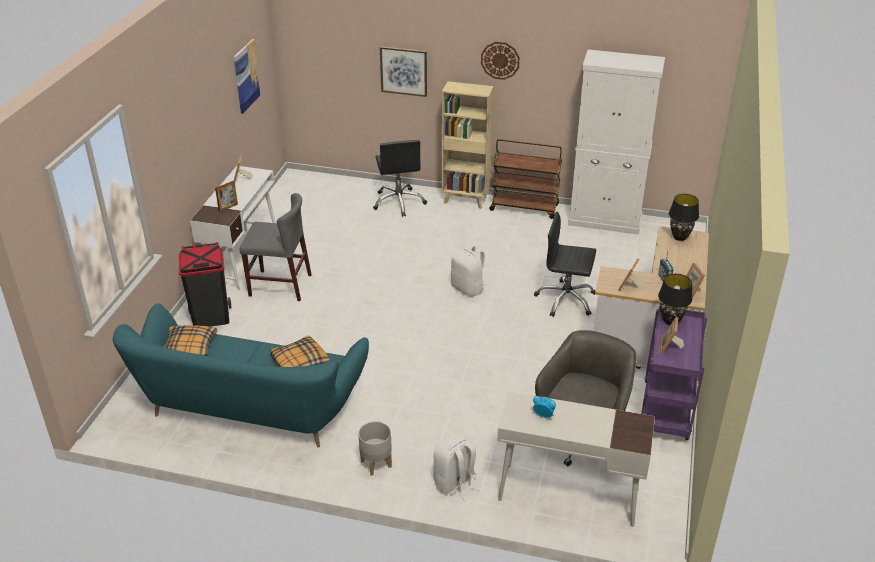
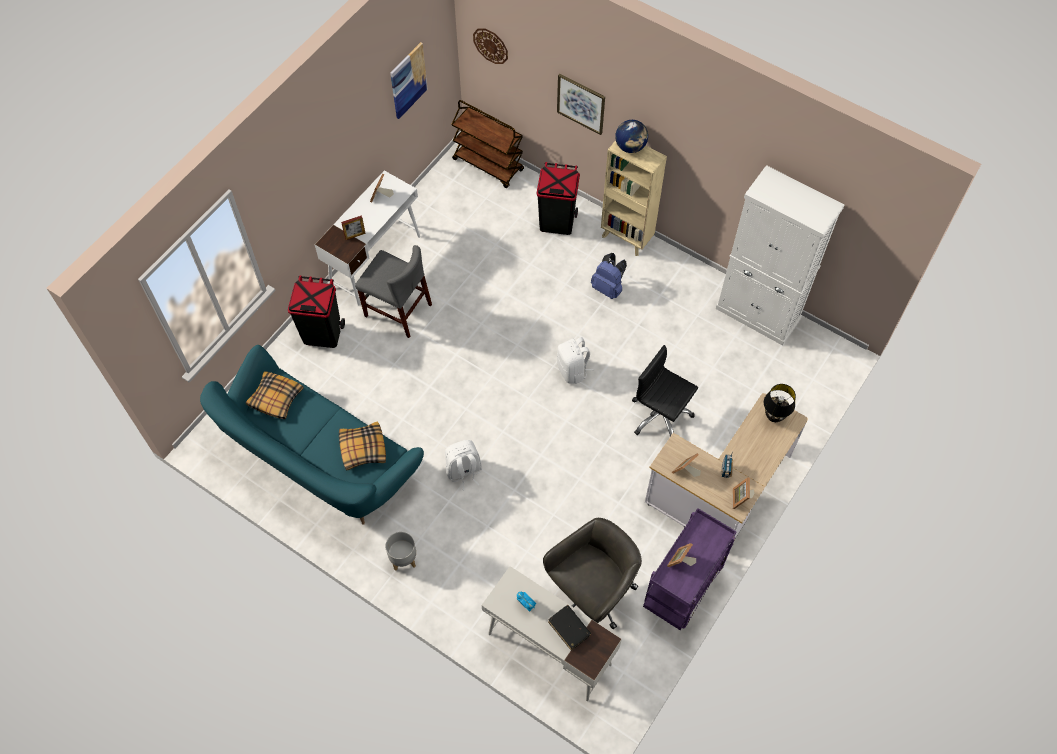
camera: 20 degrees right, 25 degrees up
black office chair [373,140,427,217] -> black trash can [537,162,580,235]
white backpack [433,434,479,500] -> white backpack moved to [445,440,482,491]
wall clock [481,42,520,80] -> wall clock moved to [473,28,508,64]
brown cart [489,139,562,219] -> brown cart moved to [451,100,524,188]
black table lamp [658,274,692,325] -> none
none -> black book [548,605,591,650]
none -> blue backpack [591,253,627,299]
none -> globe [615,120,648,153]

